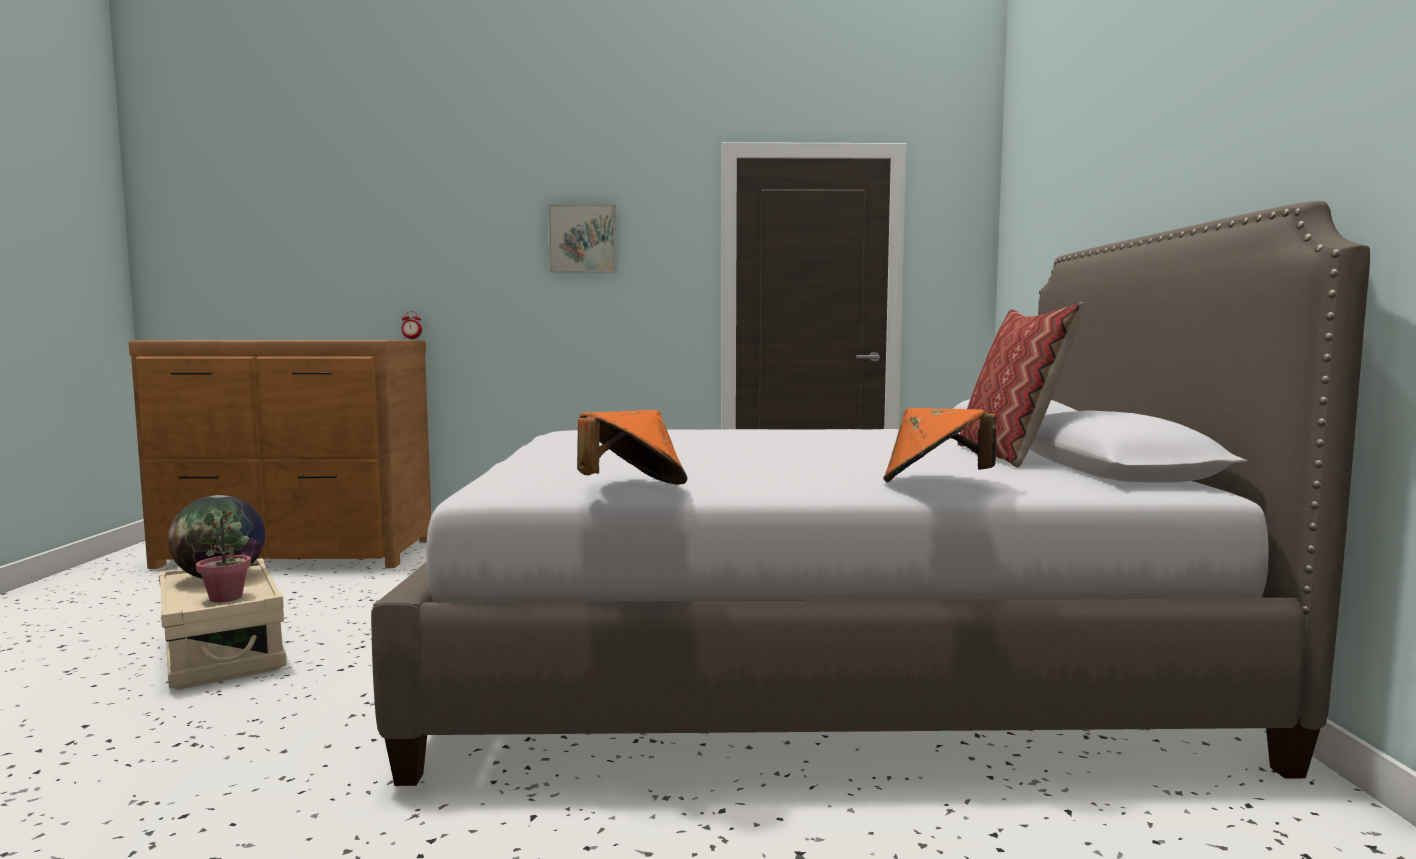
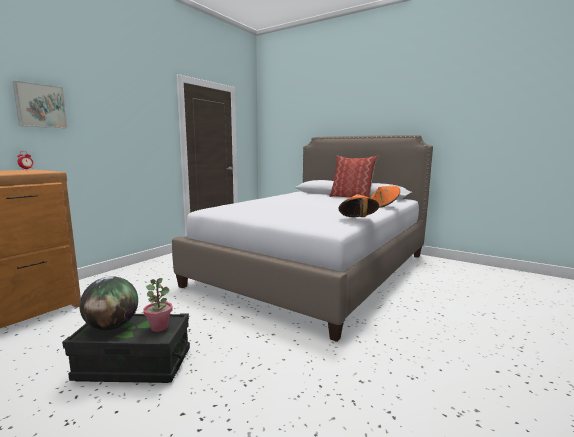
camera: 55 degrees left, 5 degrees up
beige storage box [159,558,287,690] -> black storage box [62,313,190,383]
picture [548,204,616,272] -> picture moved to [13,81,68,128]

